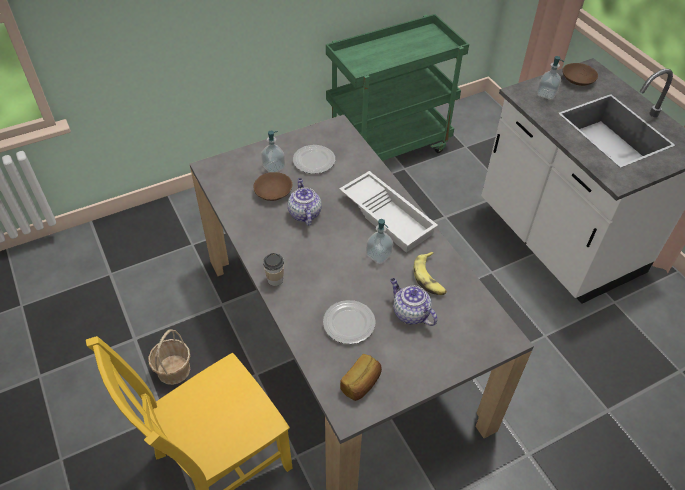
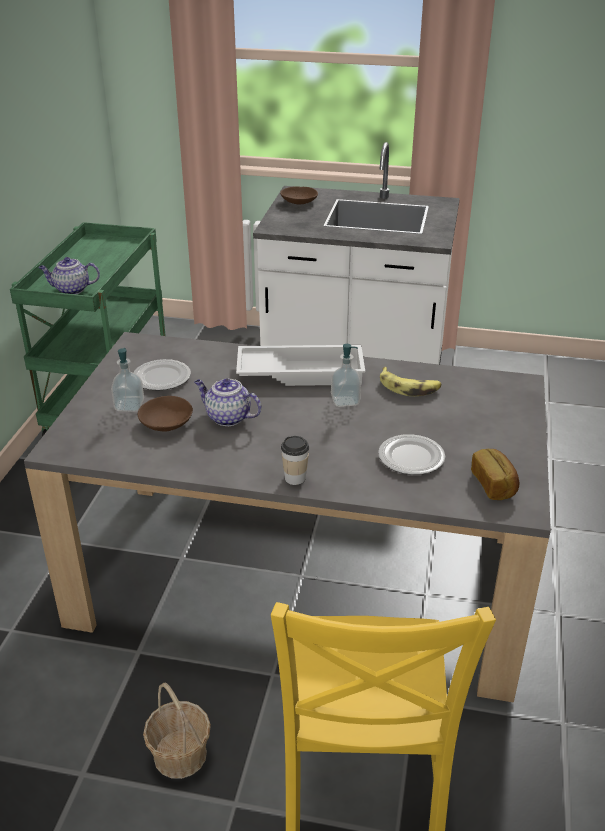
camera: 50 degrees left, 15 degrees down
teapot [390,278,437,326] -> teapot moved to [38,257,100,294]
soap dispenser [537,56,564,100] -> none

